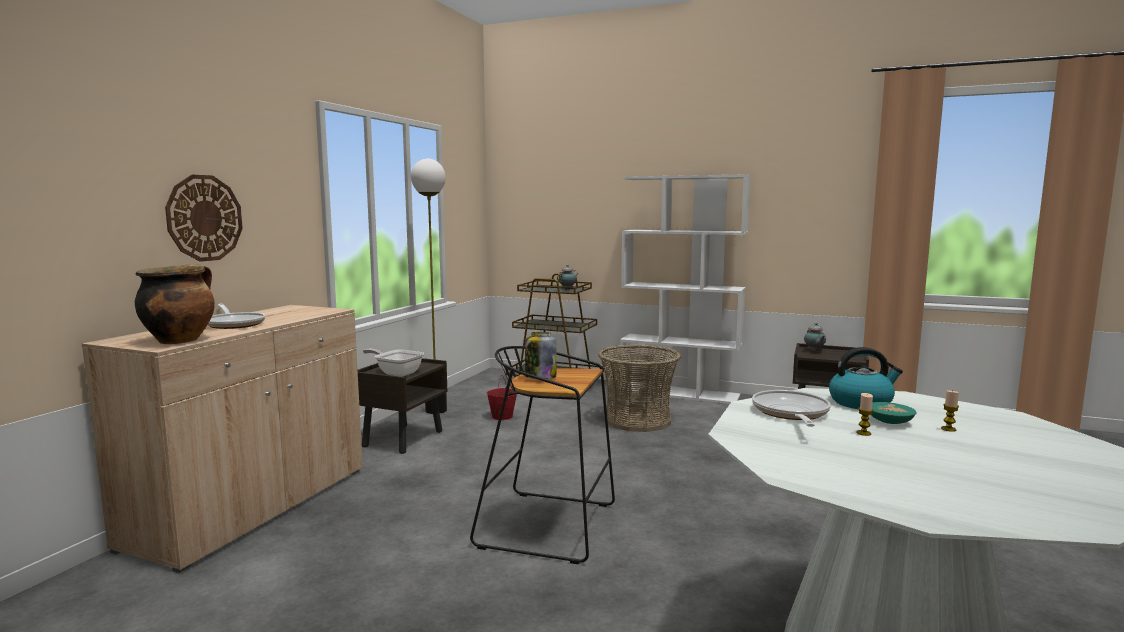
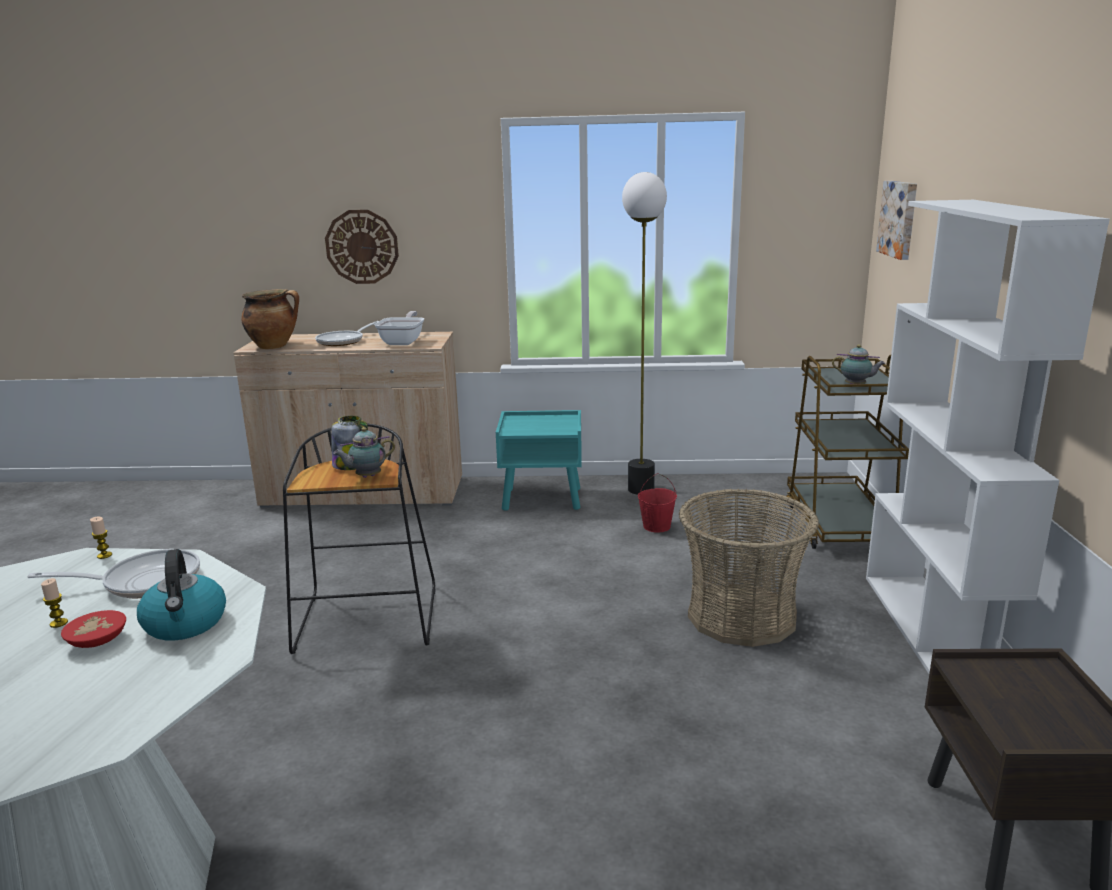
camera: 70 degrees right, 10 degrees up
brown nightstand [358,358,447,454] -> turquoise nightstand [496,410,582,511]
frying pan [363,348,424,377] -> frying pan moved to [375,311,424,345]
teapot [804,323,826,352] -> teapot moved to [333,427,395,478]
turquoise bowl [871,402,916,424] -> red bowl [61,610,126,648]
candle [941,391,959,432] -> candle moved to [90,517,112,559]
none -> picture [876,181,917,260]

